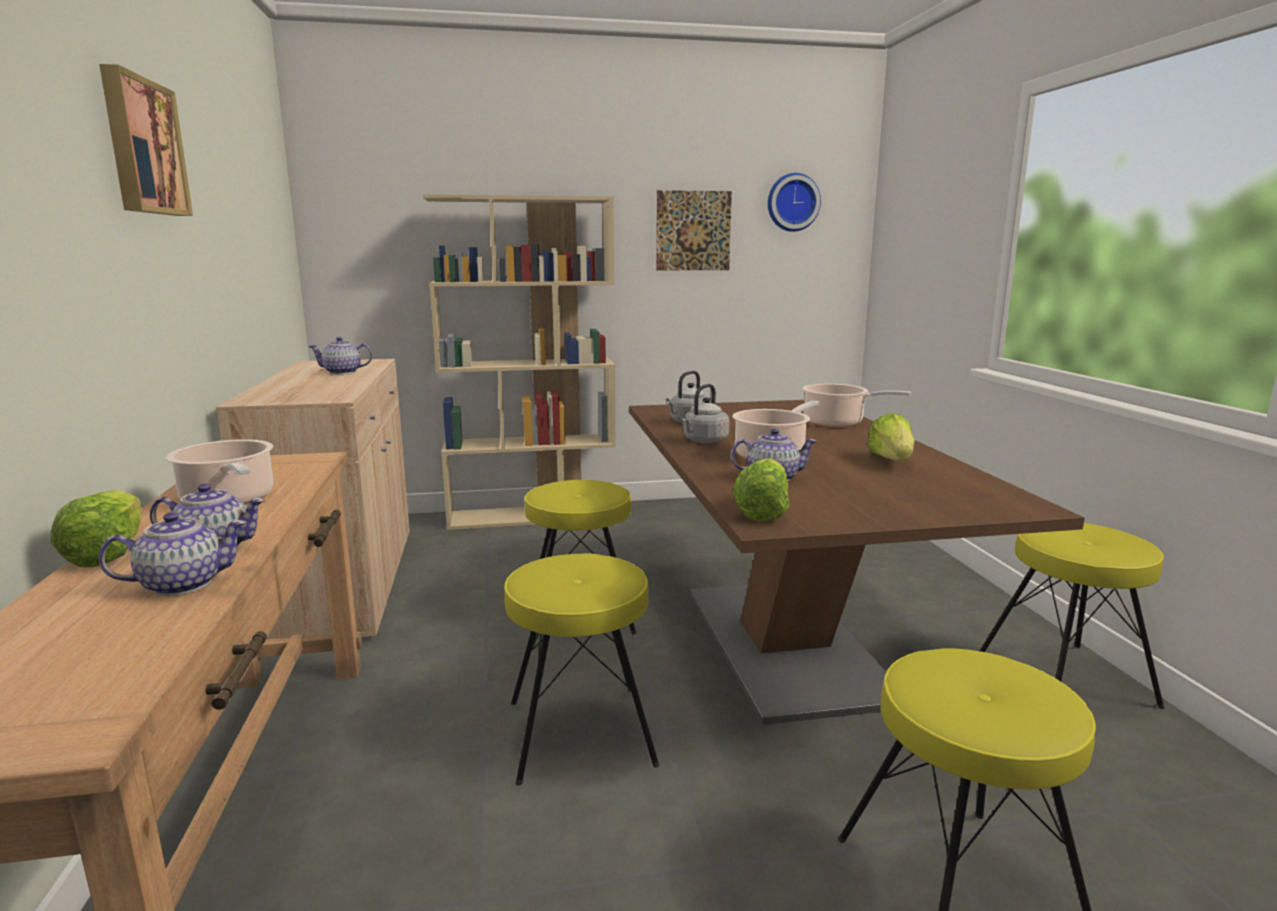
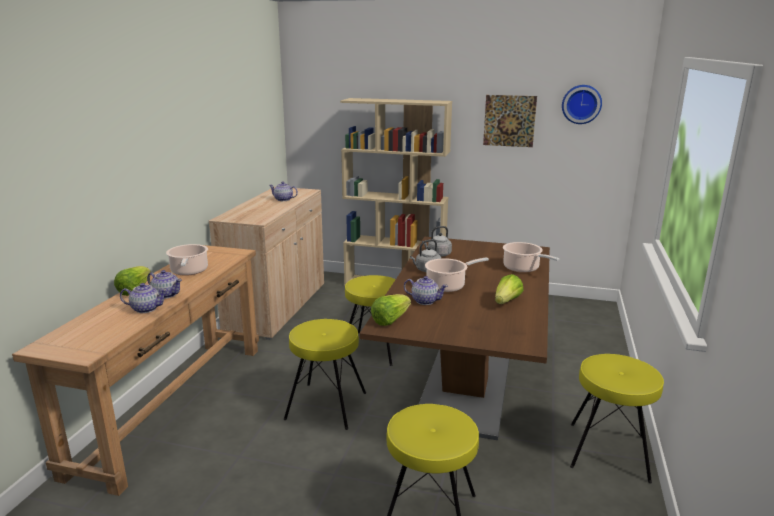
camera: 25 degrees right, 5 degrees up
picture [99,64,193,216] -> none

